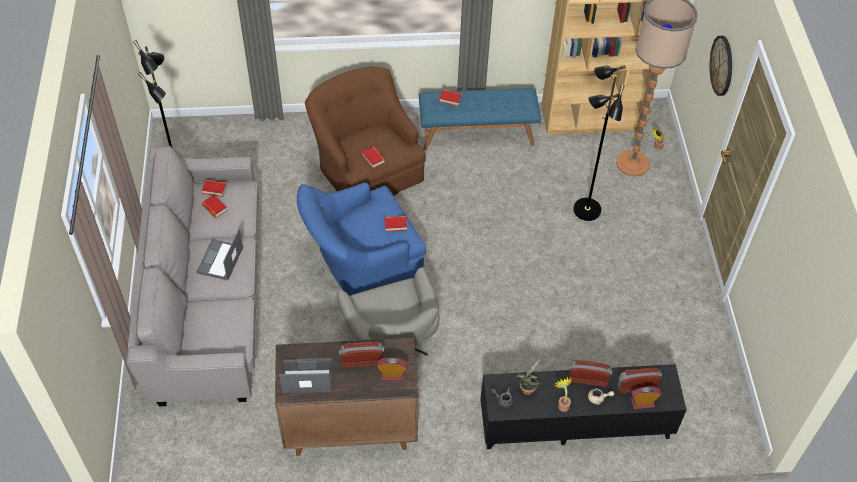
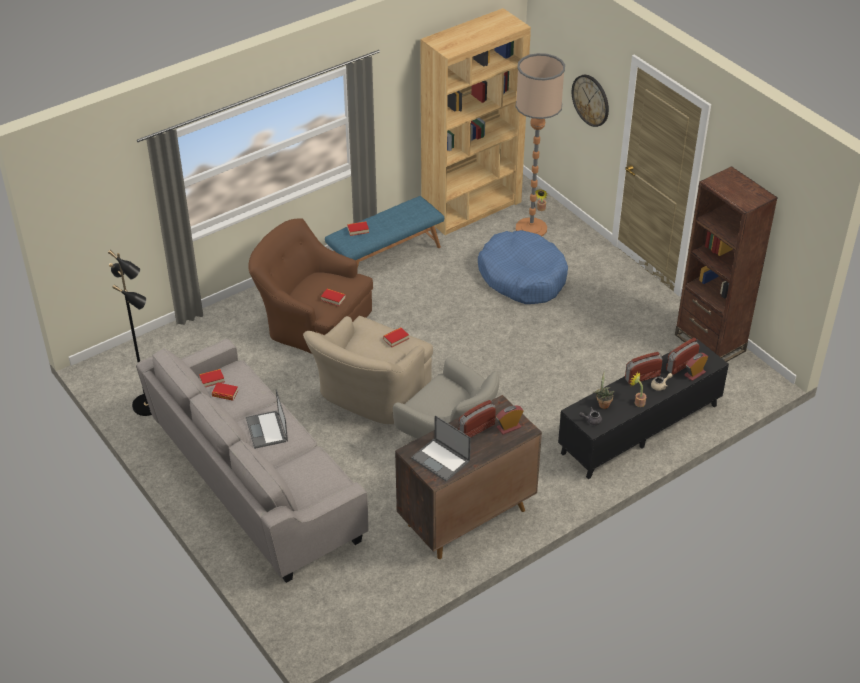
camera: 30 degrees left, 10 degrees down
laptop [279,358,332,393] -> laptop turned 105 degrees counterclockwise [411,415,471,482]
blue armchair [297,182,426,296] -> beige armchair [303,316,433,424]
black floor lamp [573,65,626,221] -> blue dog bed [478,230,568,304]
none -> brown bookcase [675,166,778,362]

